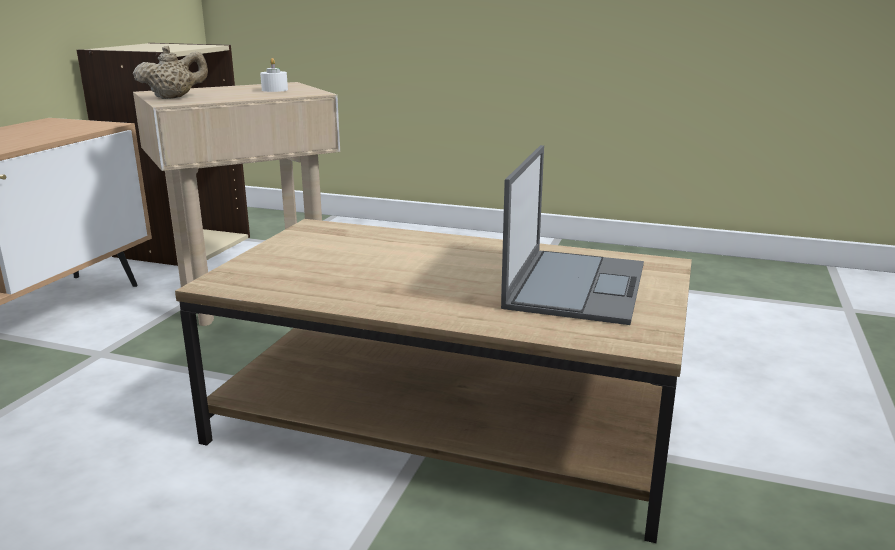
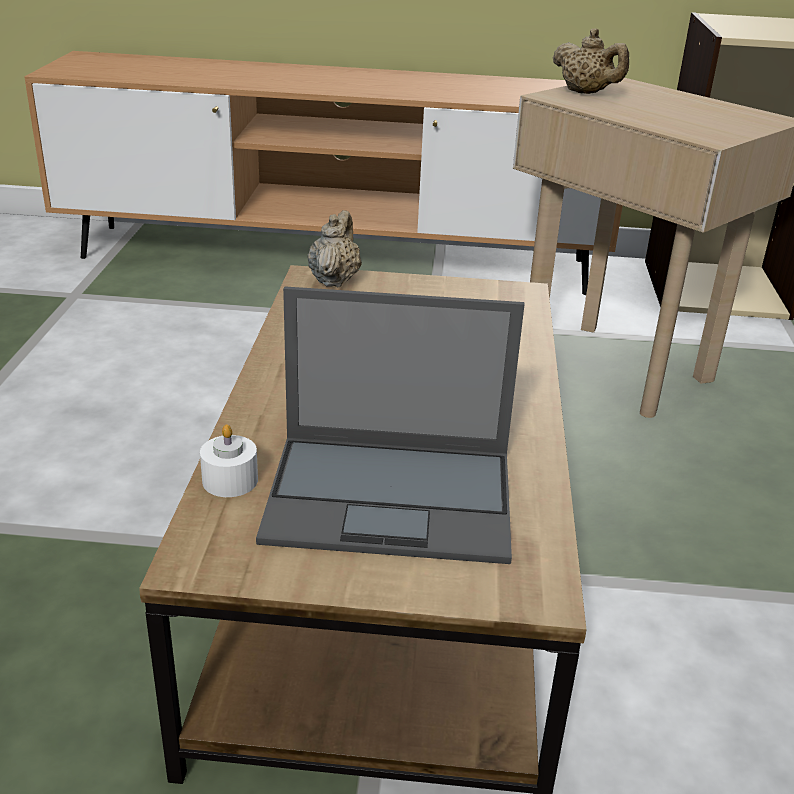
camera: 75 degrees right, 10 degrees up
white candle [260,58,288,92] -> white candle moved to [200,424,258,497]
none -> beige teapot [307,210,362,288]

